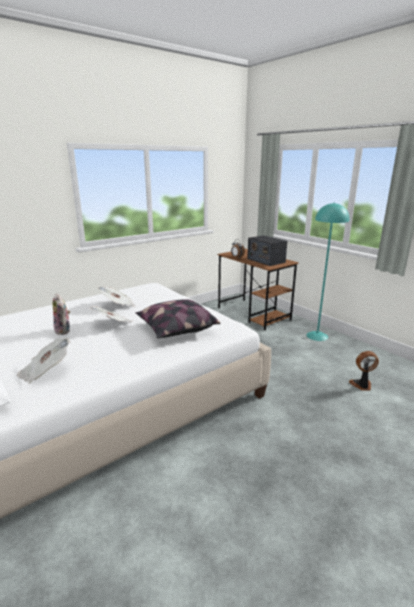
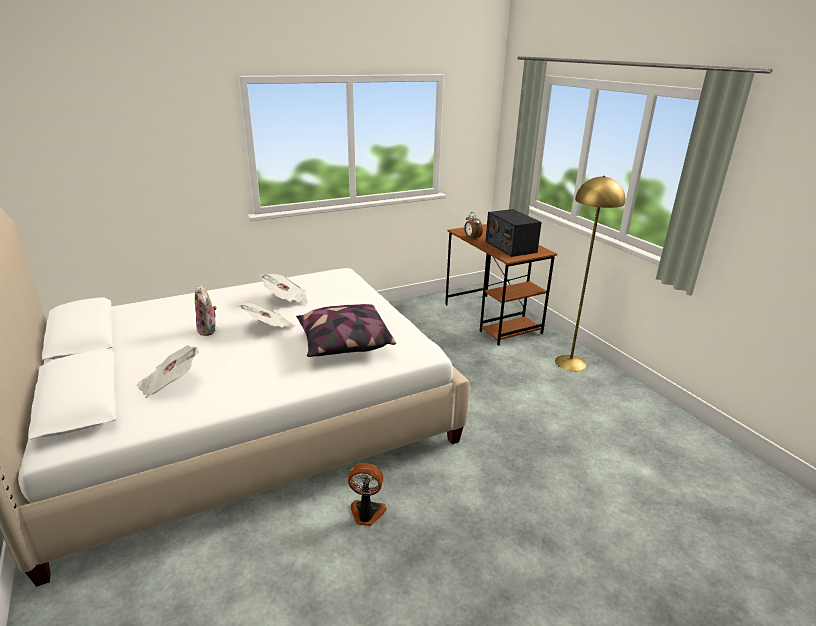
camera: 10 degrees right, 5 degrees up
turquoise floor lamp [306,202,349,341] -> yellow floor lamp [555,176,625,371]
fan [349,351,379,391] -> fan moved to [348,463,387,526]

